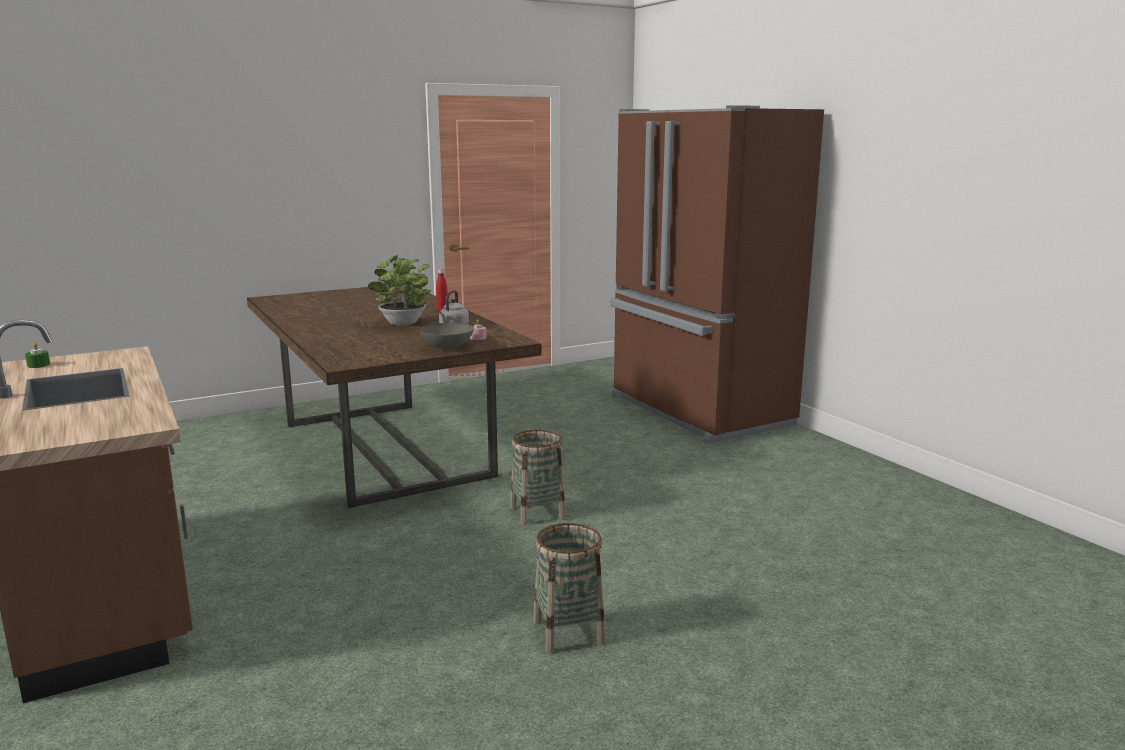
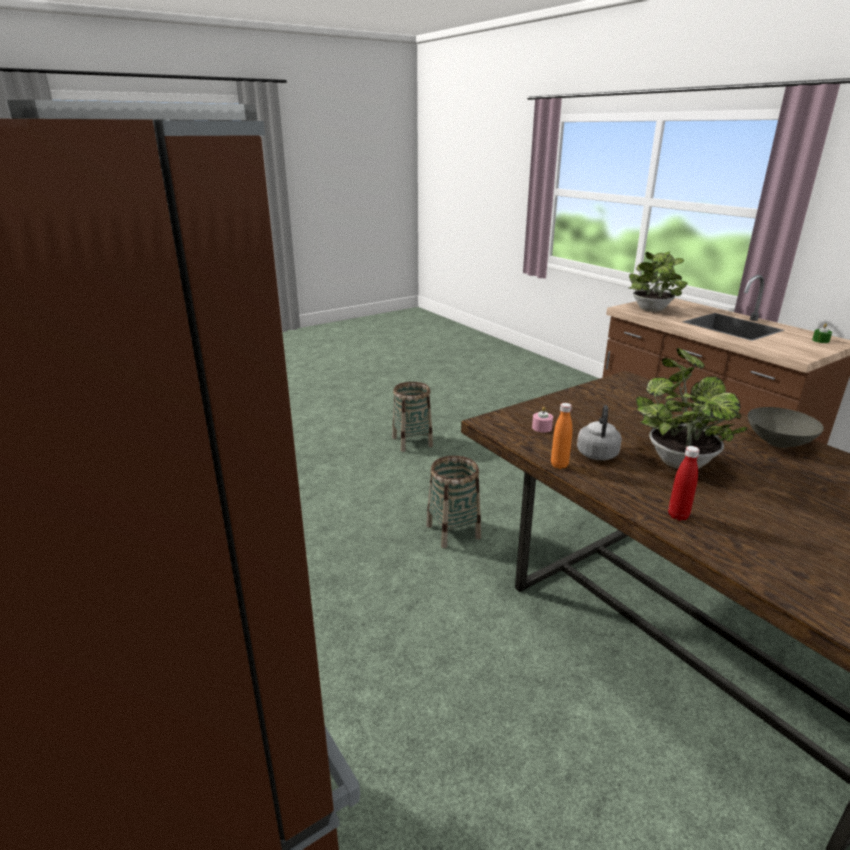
camera: 175 degrees right, 10 degrees up
grey bowl [420,323,474,351] -> grey bowl moved to [748,407,824,448]
none -> orange bottle [551,403,572,469]
none -> potted plant [629,251,688,312]

